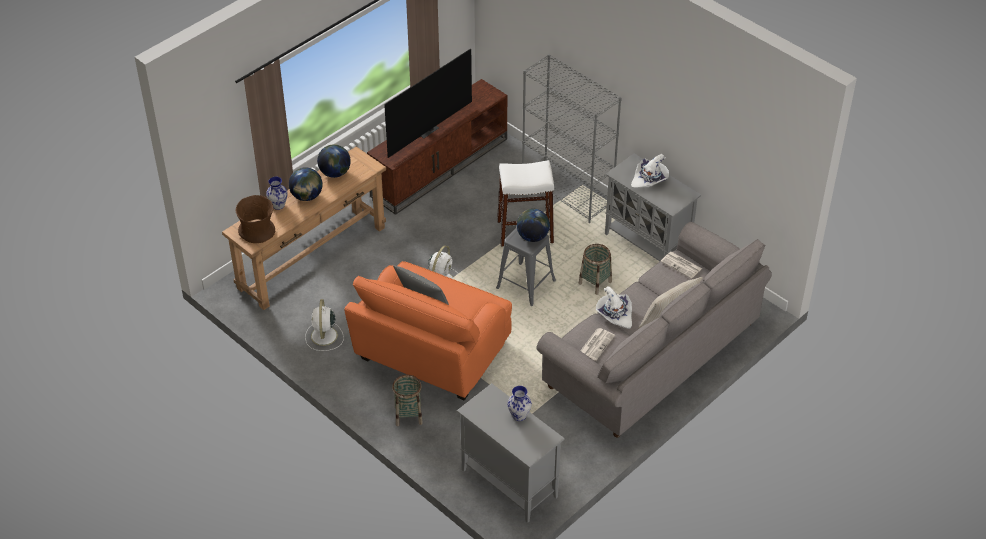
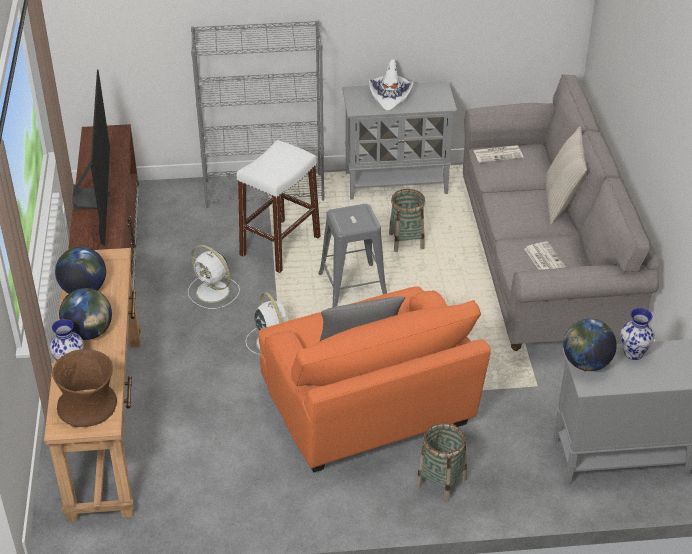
camera: 50 degrees left, 5 degrees down
white fan [305,299,344,351] -> white fan moved to [188,245,240,309]
globe [517,209,550,242] -> globe moved to [563,319,617,371]
white hat [596,286,632,329] -> none

